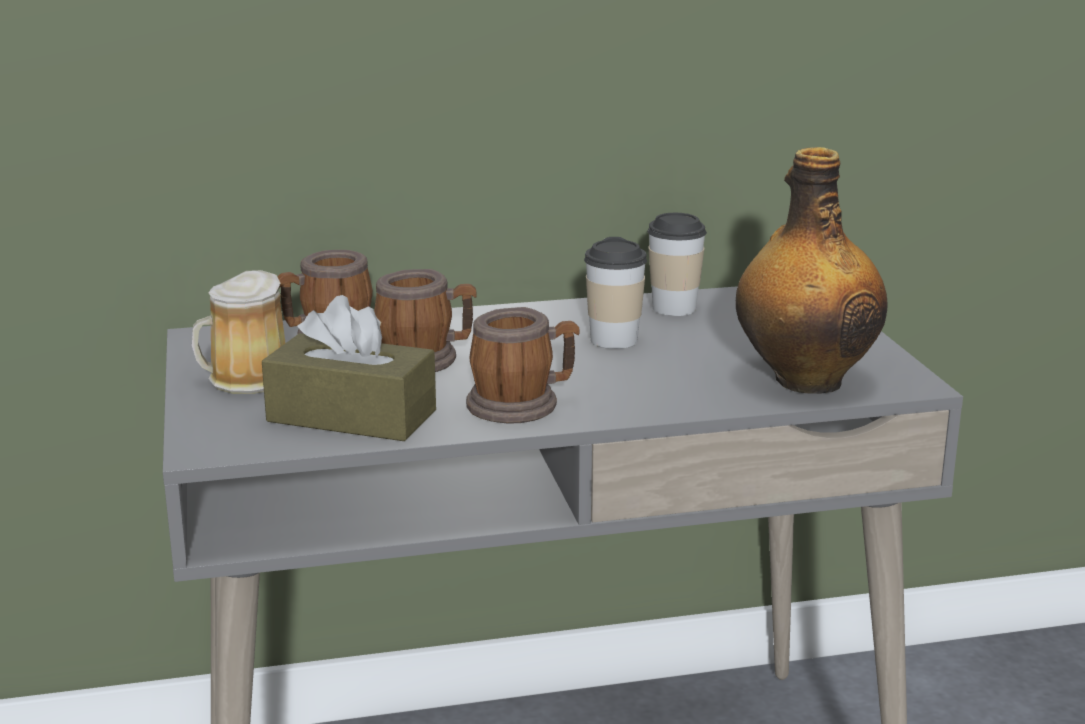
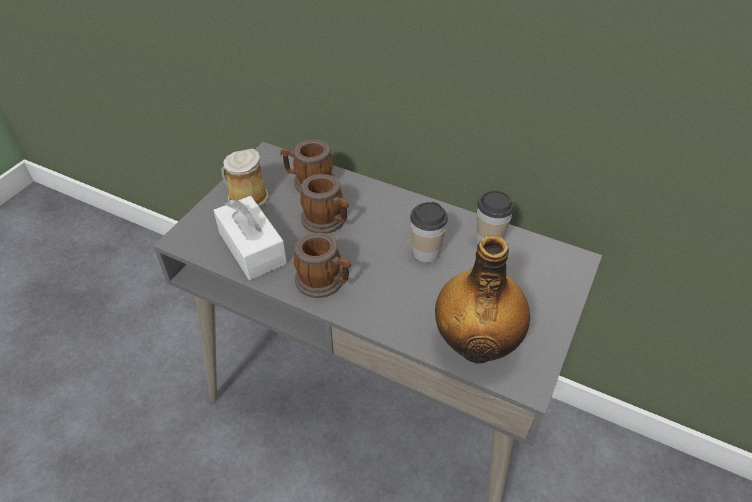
camera: 40 degrees right, 25 degrees up
brown tissue box [262,295,436,441] -> white tissue box [213,196,287,280]

